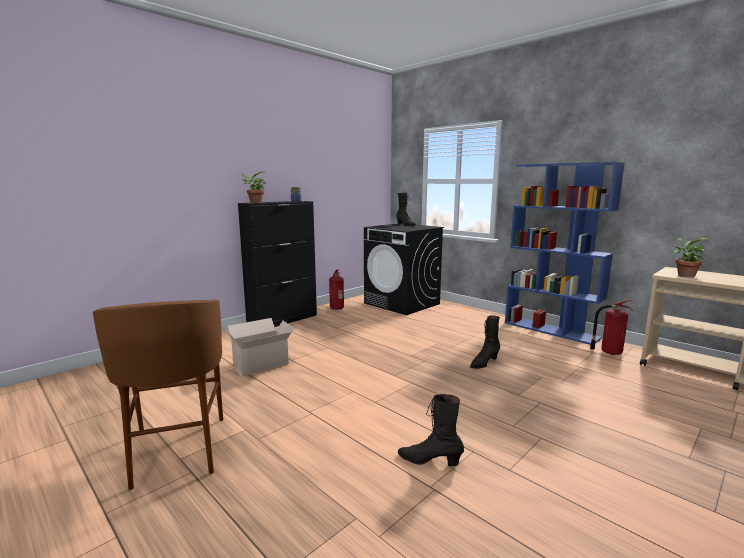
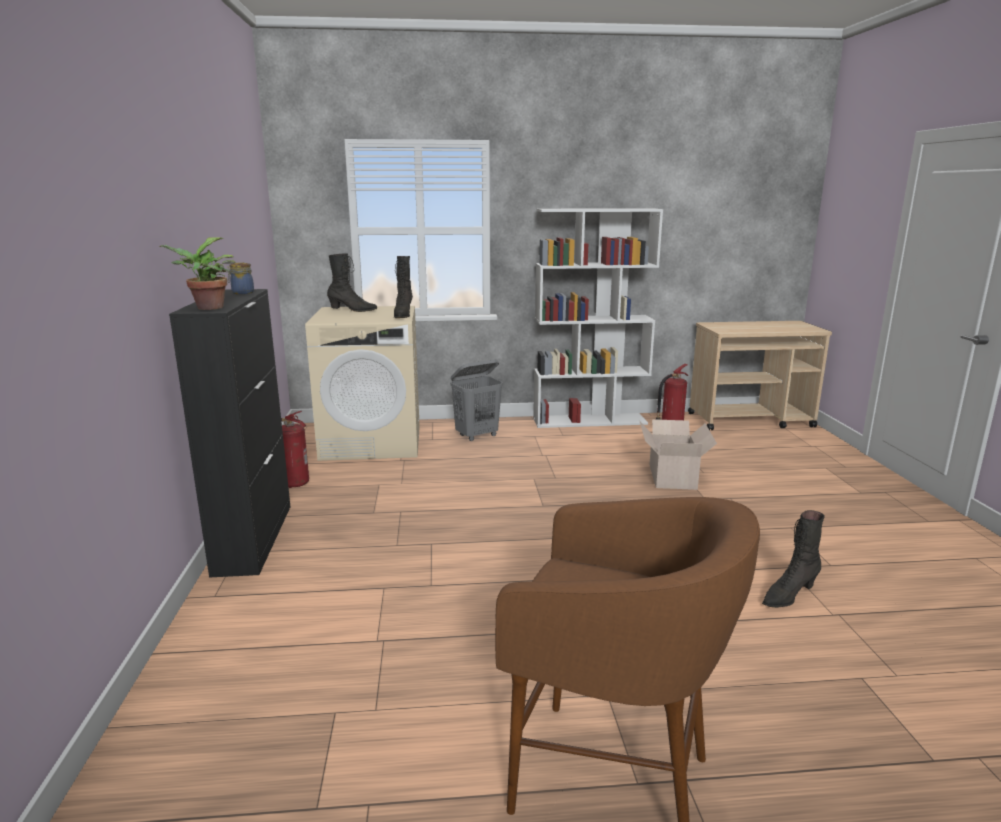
camera: 50 degrees left, 5 degrees up
cardboard box [226,318,294,376] -> cardboard box moved to [640,419,717,490]
black washing machine [364,223,444,315] -> beige washing machine [305,306,420,461]
black boot [470,315,500,369] -> black boot moved to [394,256,413,318]
blue bookcase [505,162,625,345] -> white bookcase [533,208,663,428]
potted plant [672,238,709,278] -> none
none -> grey laundry basket [450,360,503,441]

